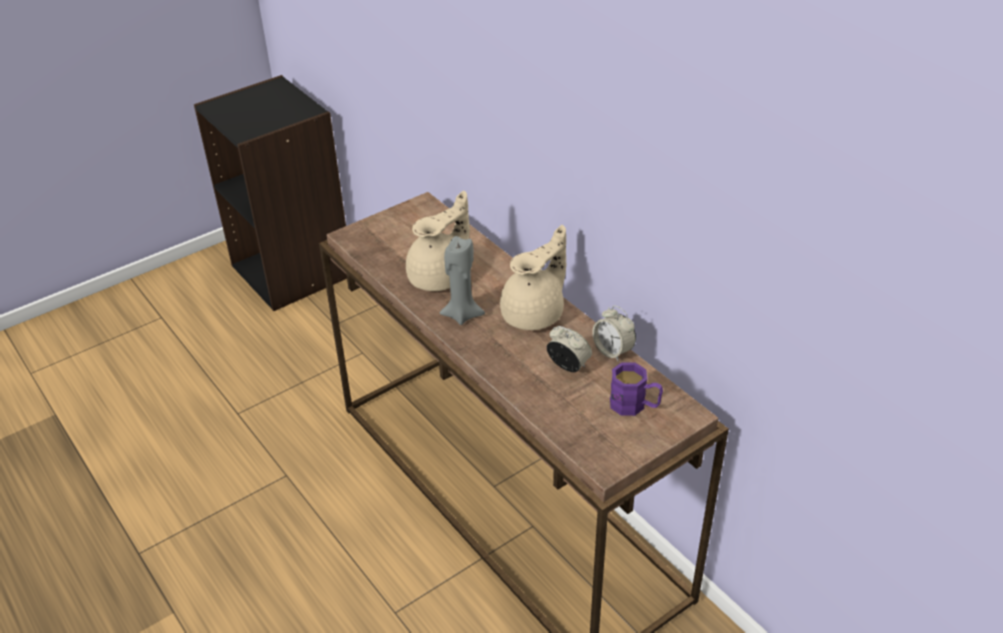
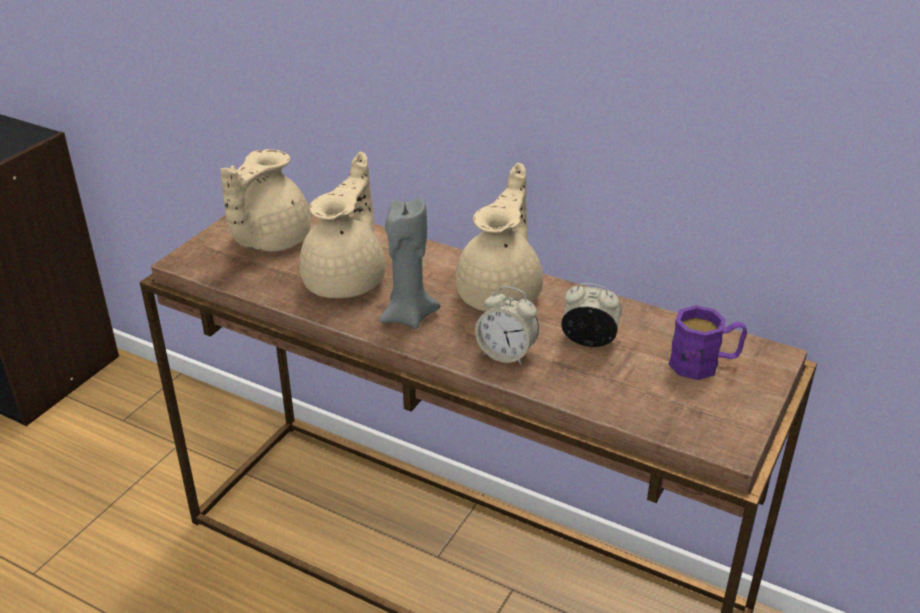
camera: 25 degrees left, 5 degrees down
alarm clock [592,305,636,362] -> alarm clock moved to [475,286,539,365]
none -> beige teapot [220,149,311,252]

